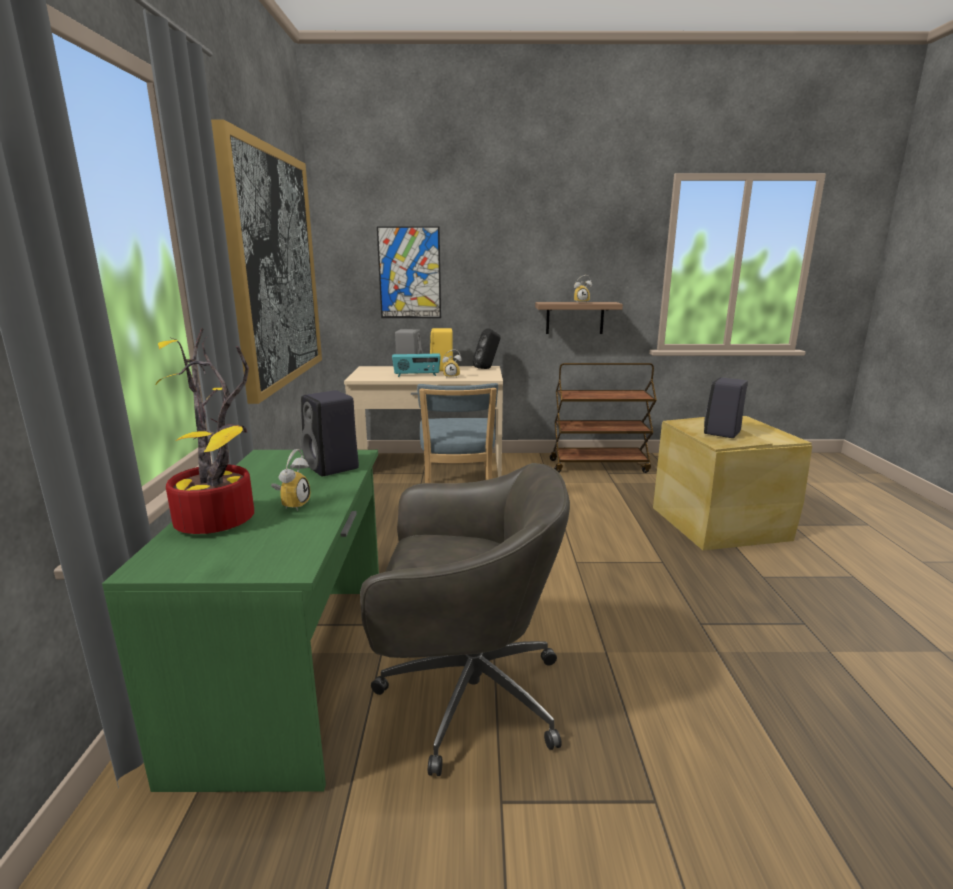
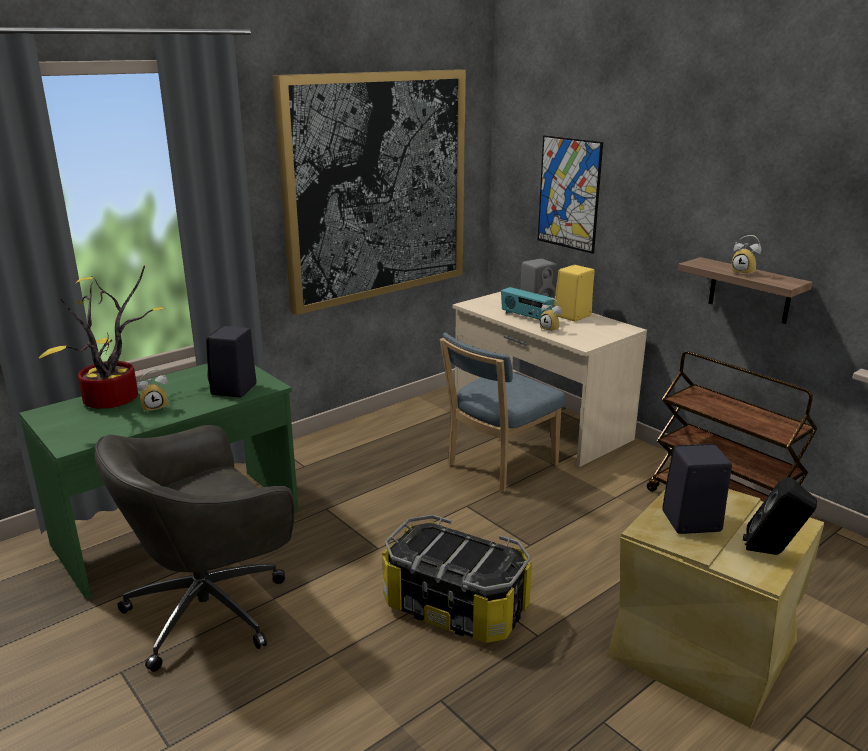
camera: 50 degrees right, 5 degrees up
grey office chair [360,463,570,776] -> grey office chair turned 90 degrees clockwise [94,425,294,672]
black speaker [473,328,501,369] -> black speaker moved to [743,477,817,555]
none -> storage box [382,515,532,643]

